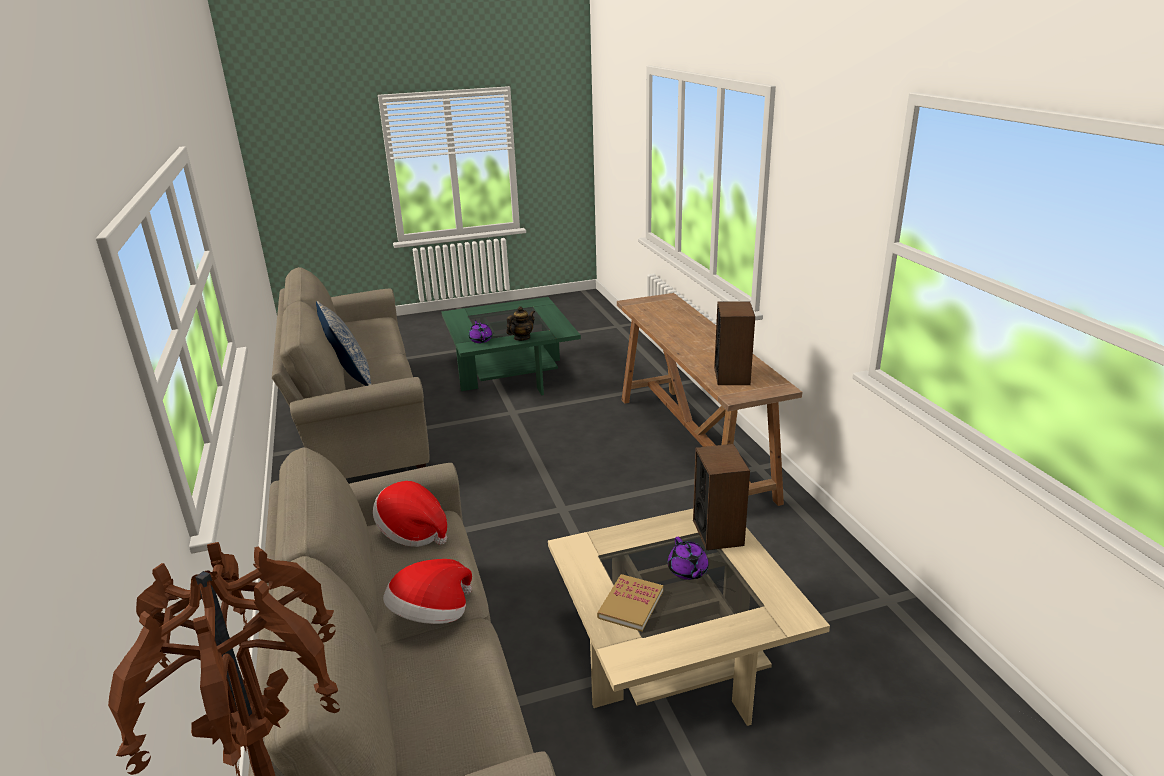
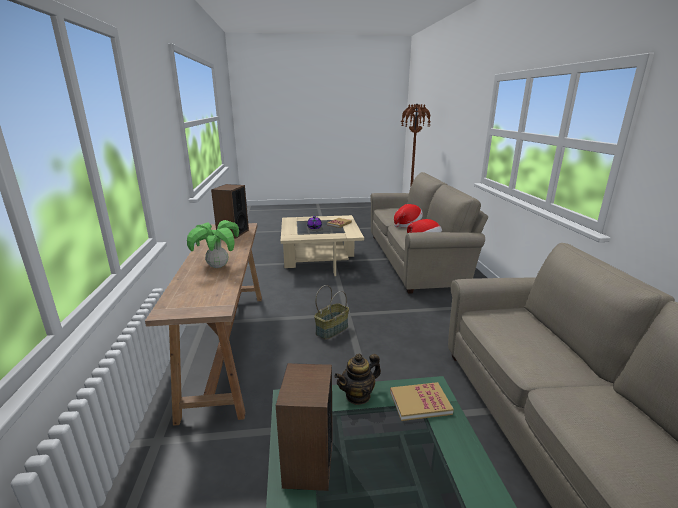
camera: 170 degrees left, 5 degrees down
pillow [316,301,372,386] -> none
purple teapot [469,320,492,343] -> book [390,382,454,421]
speaker [693,444,750,550] -> speaker moved to [276,363,333,491]
none -> potted plant [187,220,239,268]
none -> basket [314,285,349,340]

